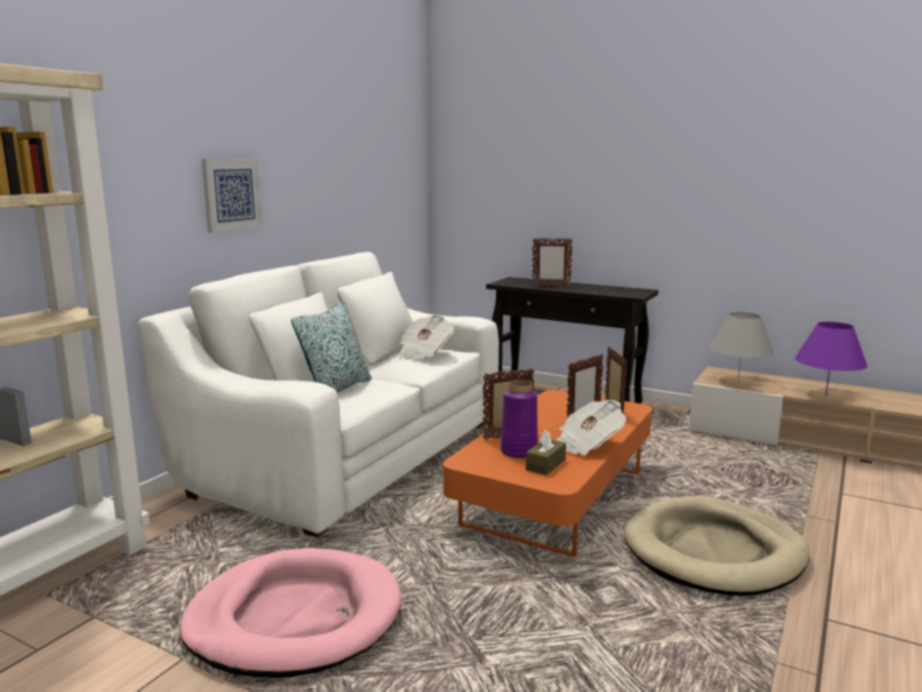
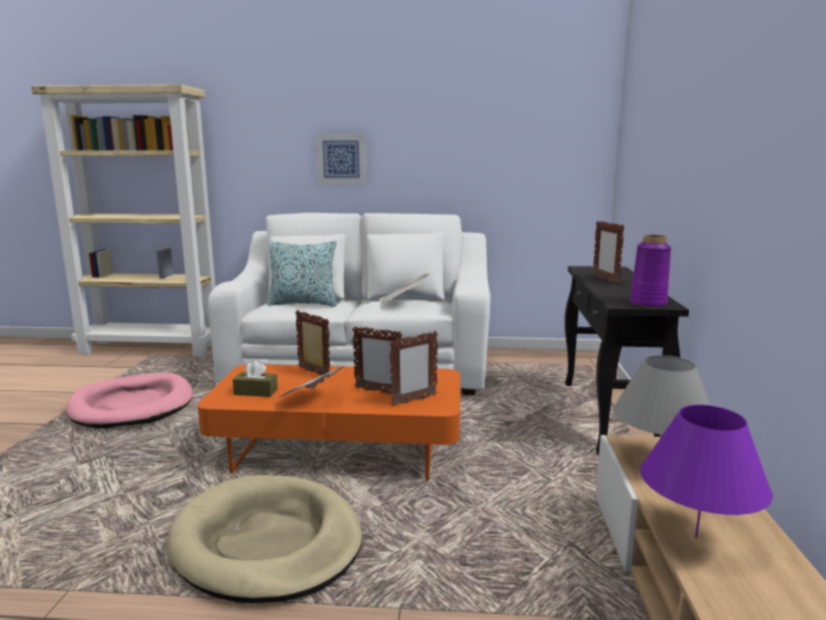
camera: 65 degrees right, 0 degrees up
purple vase [500,380,538,458] -> purple vase moved to [630,235,671,307]

